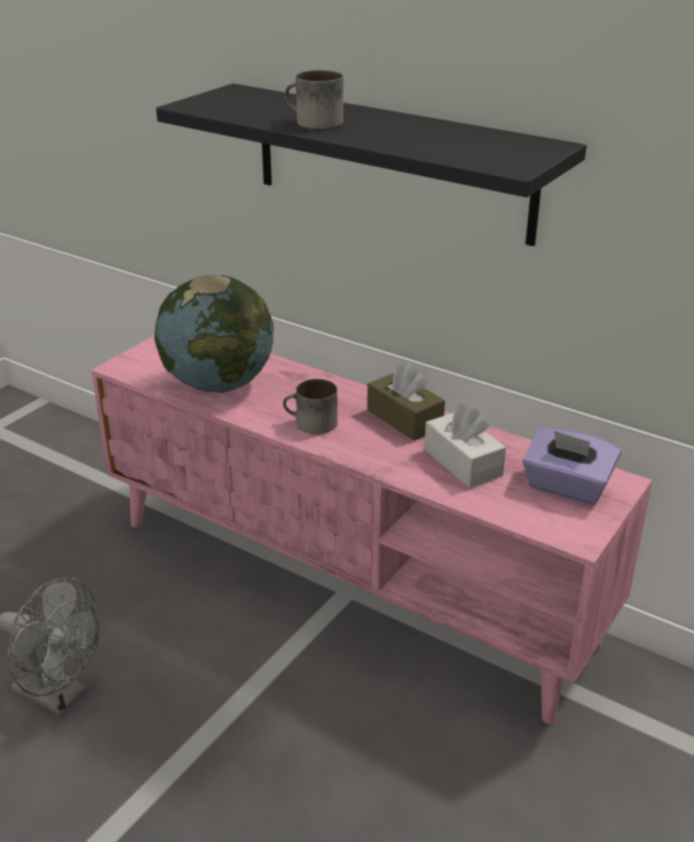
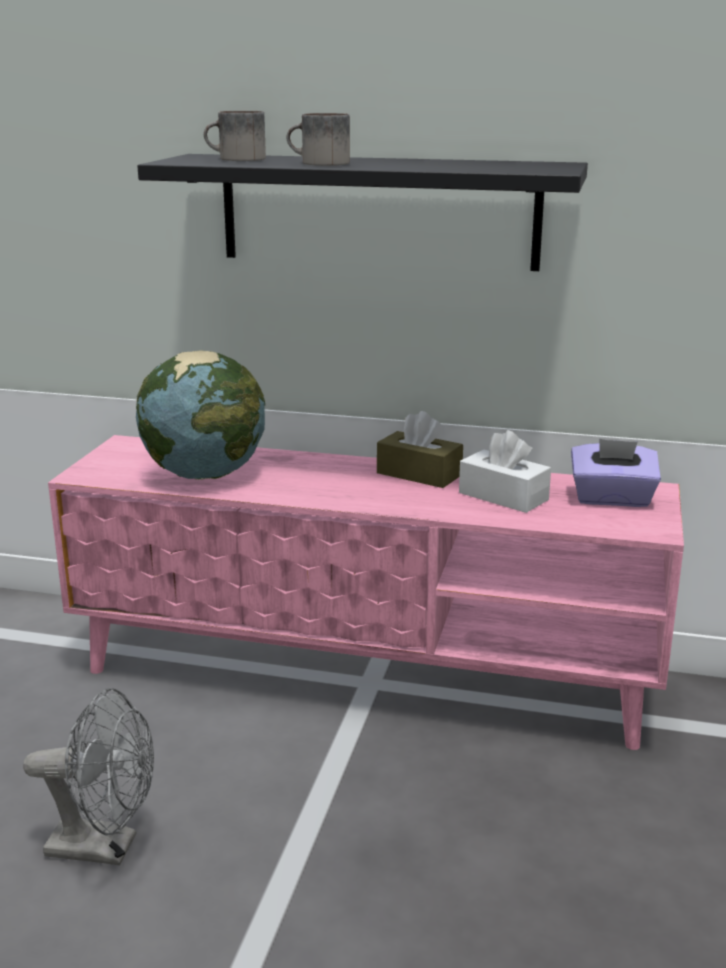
camera: 20 degrees left, 10 degrees down
mug [283,379,338,434] -> mug moved to [204,111,266,161]

